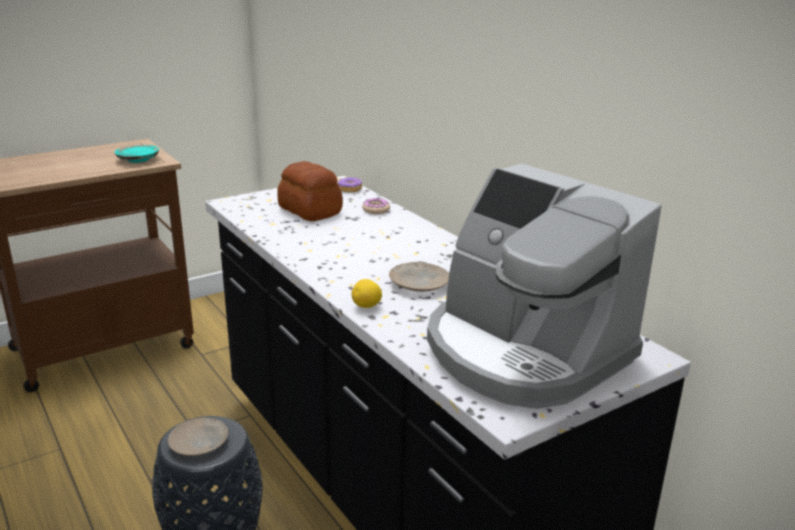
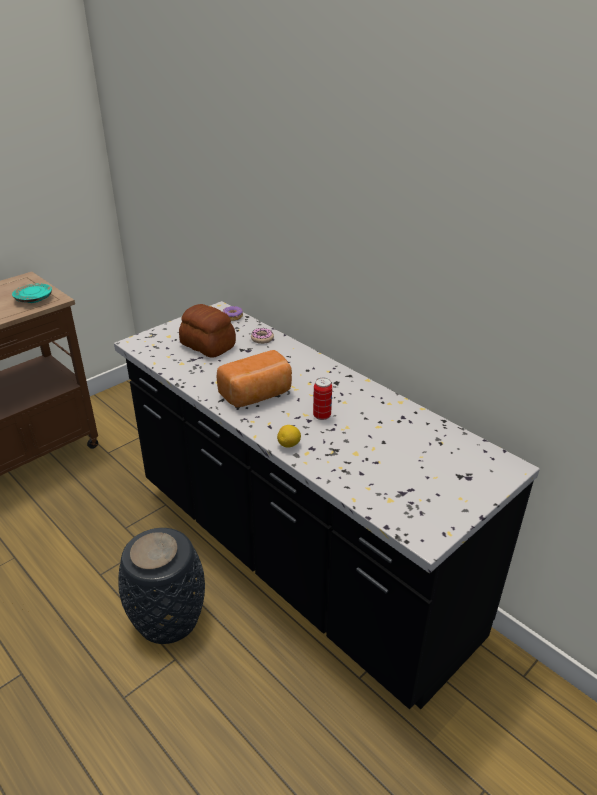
camera: 10 degrees left, 10 degrees up
beige plate [389,262,449,292] -> can [313,377,332,420]
coffee machine [427,164,662,409] -> none
none -> bread [217,350,292,408]

